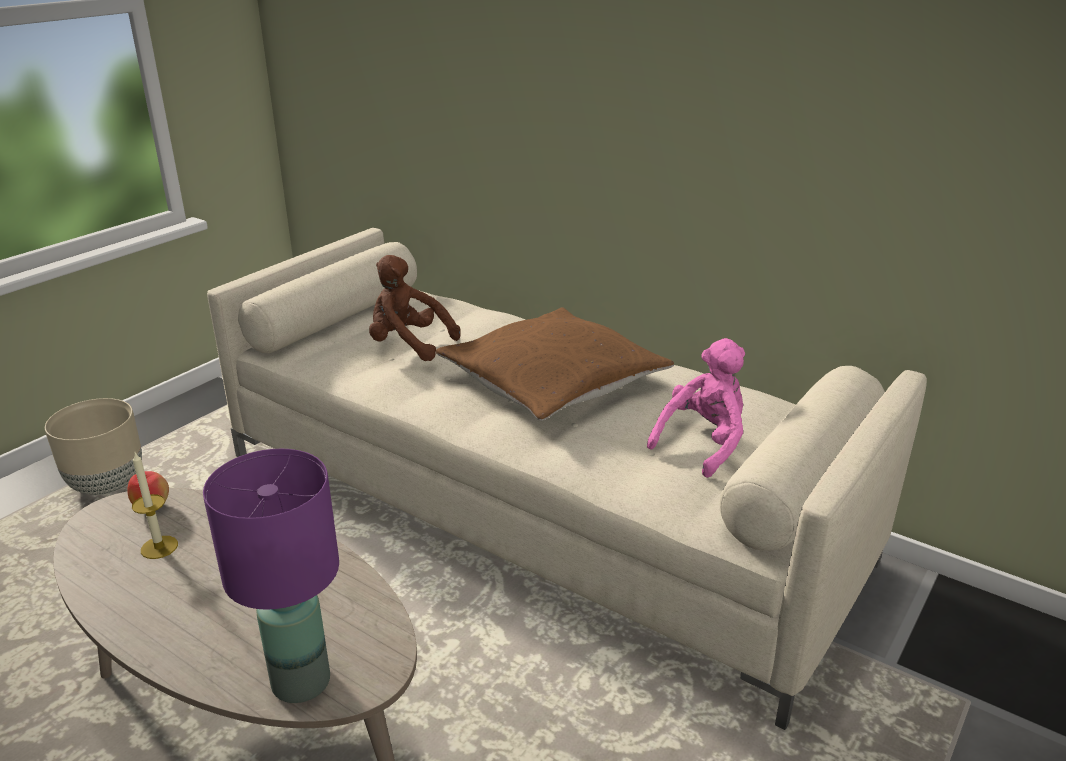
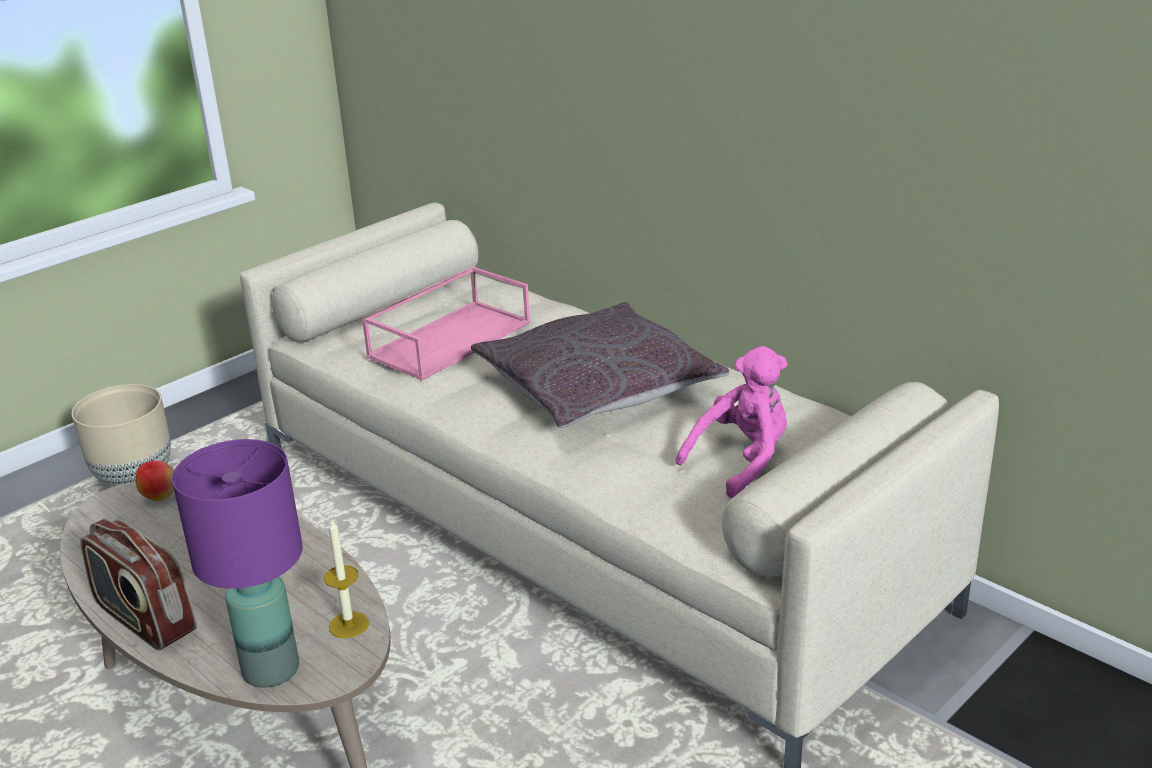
camera: 10 degrees right, 0 degrees up
candle [132,453,178,559] -> candle moved to [324,520,369,638]
brown plush toy [369,255,461,361] -> pink tray [362,266,531,381]
brown pillow [436,307,674,421] -> grey pillow [471,302,729,428]
none -> radio [80,519,197,651]

